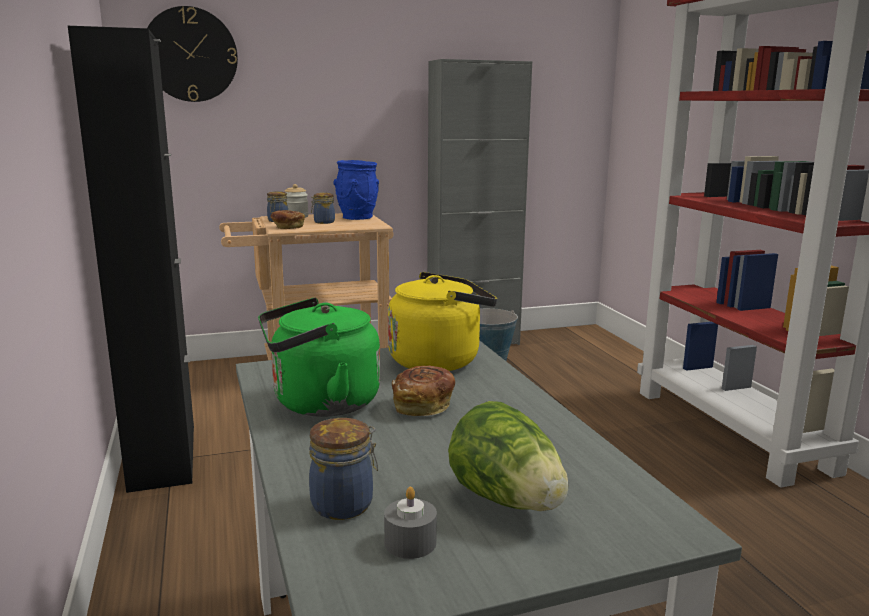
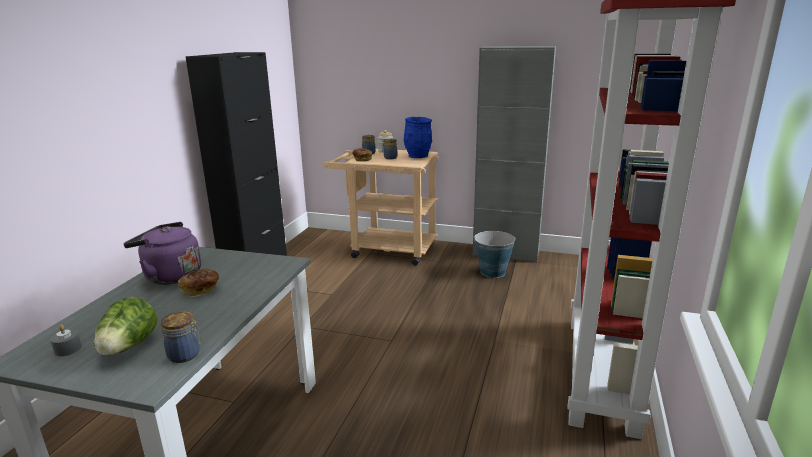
camera: 35 degrees right, 5 degrees up
wall clock [147,6,238,102] -> none
green kettle [258,298,380,417] -> purple kettle [123,222,201,285]
jar [309,418,378,520] -> jar moved to [161,312,202,363]
yellow kettle [388,272,497,371] -> none

